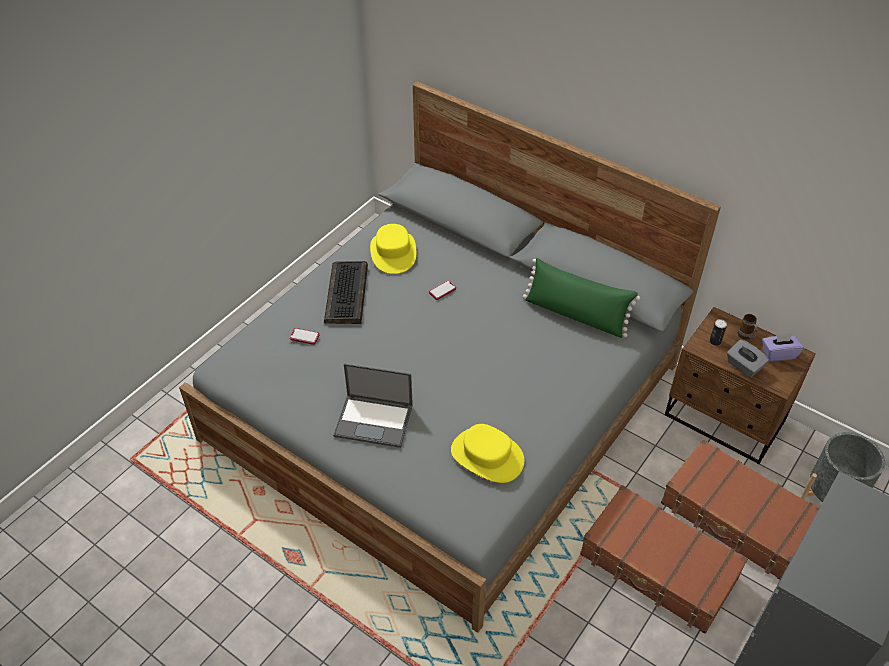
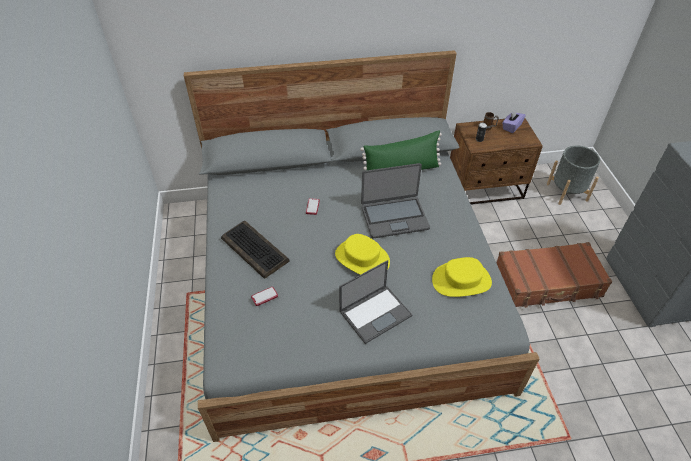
camera: 45 degrees left, 0 degrees up
yellow hat [370,224,416,274] -> yellow hat moved to [335,234,390,275]
brown suitcase [661,439,819,580] -> none
grey tissue box [727,339,769,378] -> none
none -> laptop [361,163,430,239]

